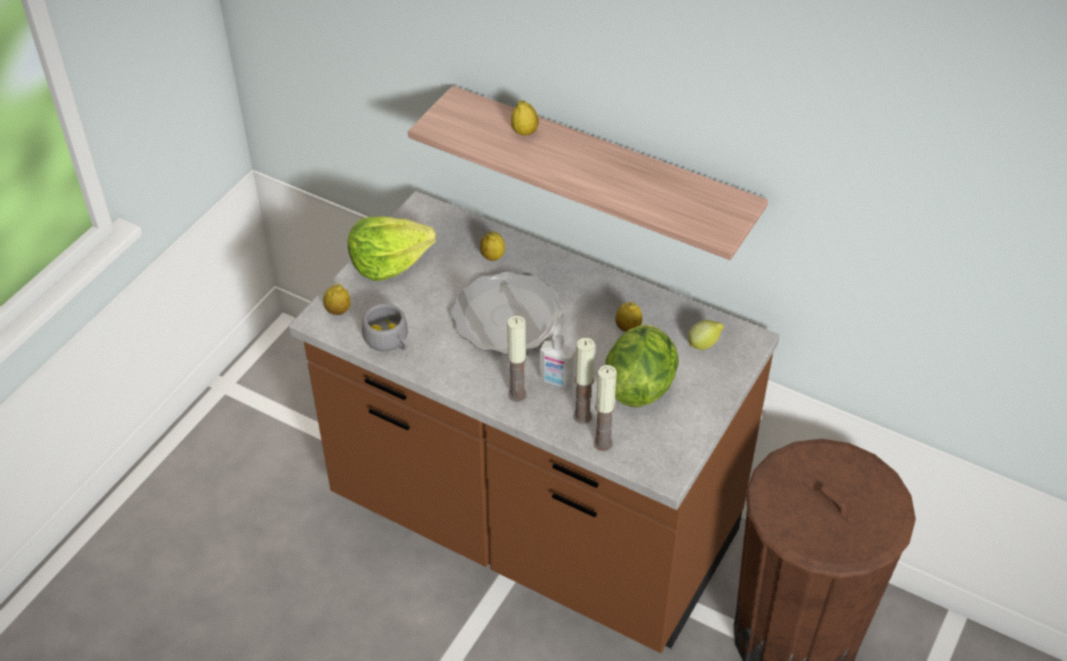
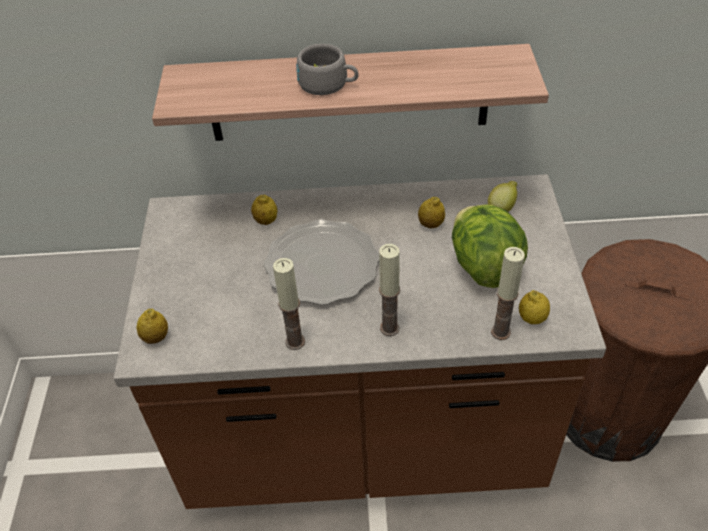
camera: 30 degrees left, 0 degrees up
lettuce [348,216,436,281] -> none
grey cup [362,303,408,352] -> grey cup moved to [297,44,359,95]
lemon [511,100,539,136] -> lemon moved to [519,290,550,324]
soap dispenser [540,325,575,388] -> none
candle [573,338,595,424] -> candle moved to [273,258,305,350]

